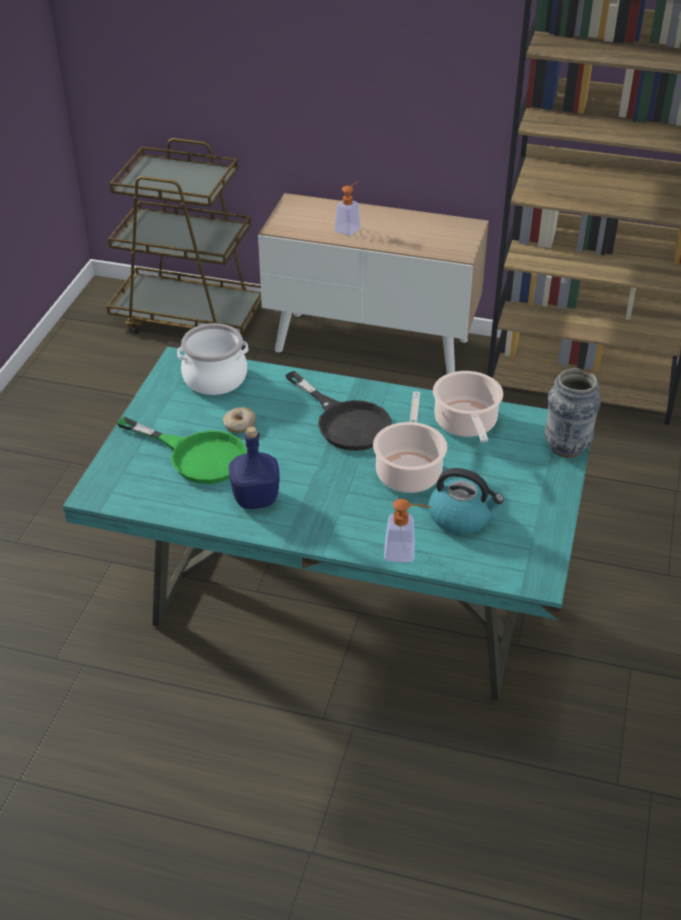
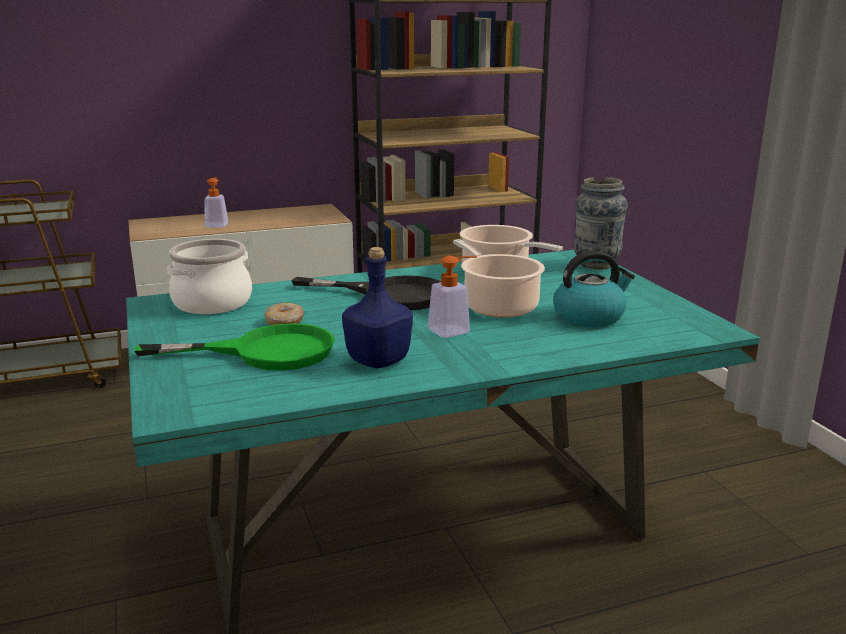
camera: 35 degrees left, 20 degrees down
soap dispenser [384,499,431,563] -> soap dispenser moved to [428,256,477,338]

